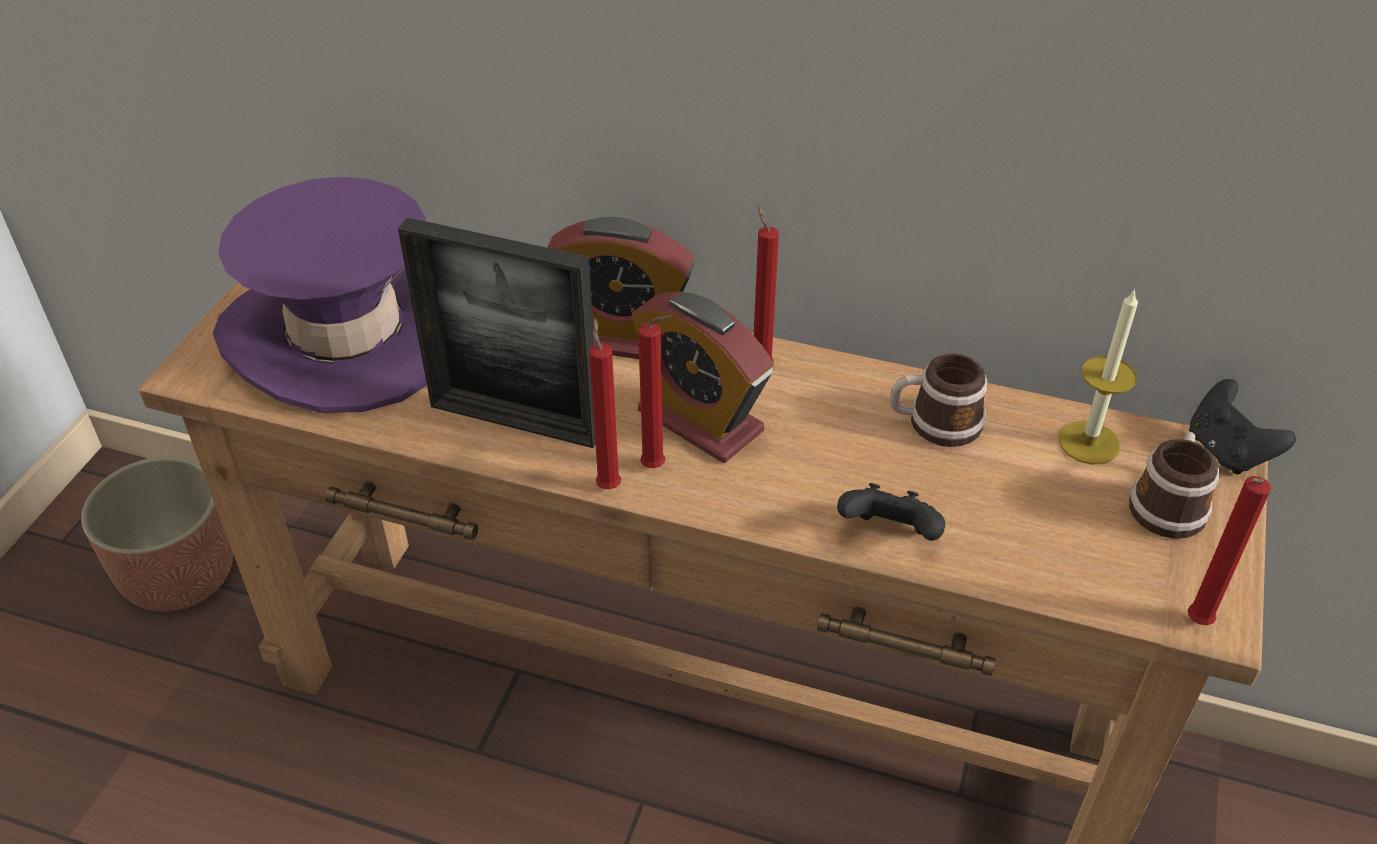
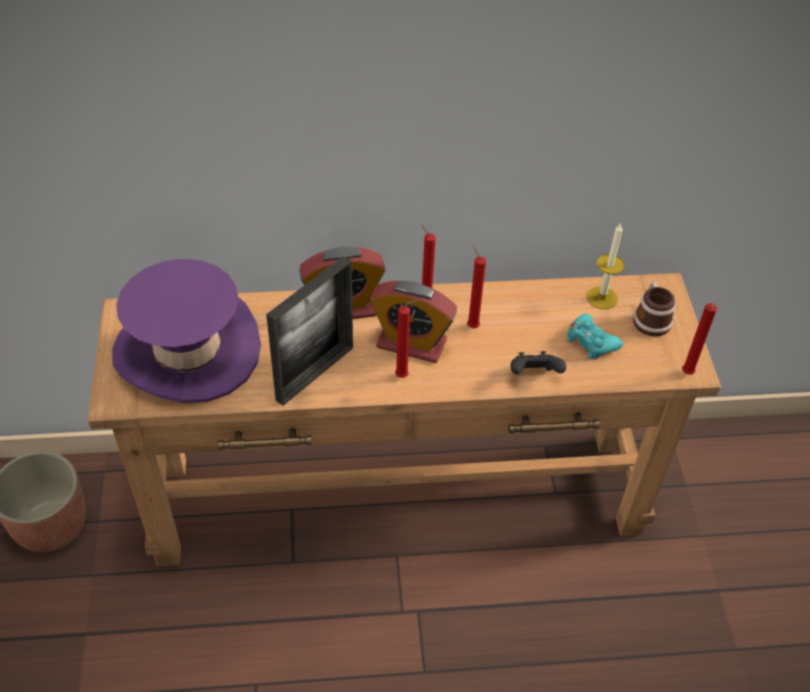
camera: 25 degrees left, 5 degrees up
picture frame [398,217,596,448] -> picture frame turned 45 degrees counterclockwise [266,256,353,406]
red candle [589,318,621,489] -> red candle moved to [467,245,486,328]
mug [889,354,987,447] -> none
black game controller [1189,379,1296,475] -> none
none -> turquoise game controller [567,314,623,360]

